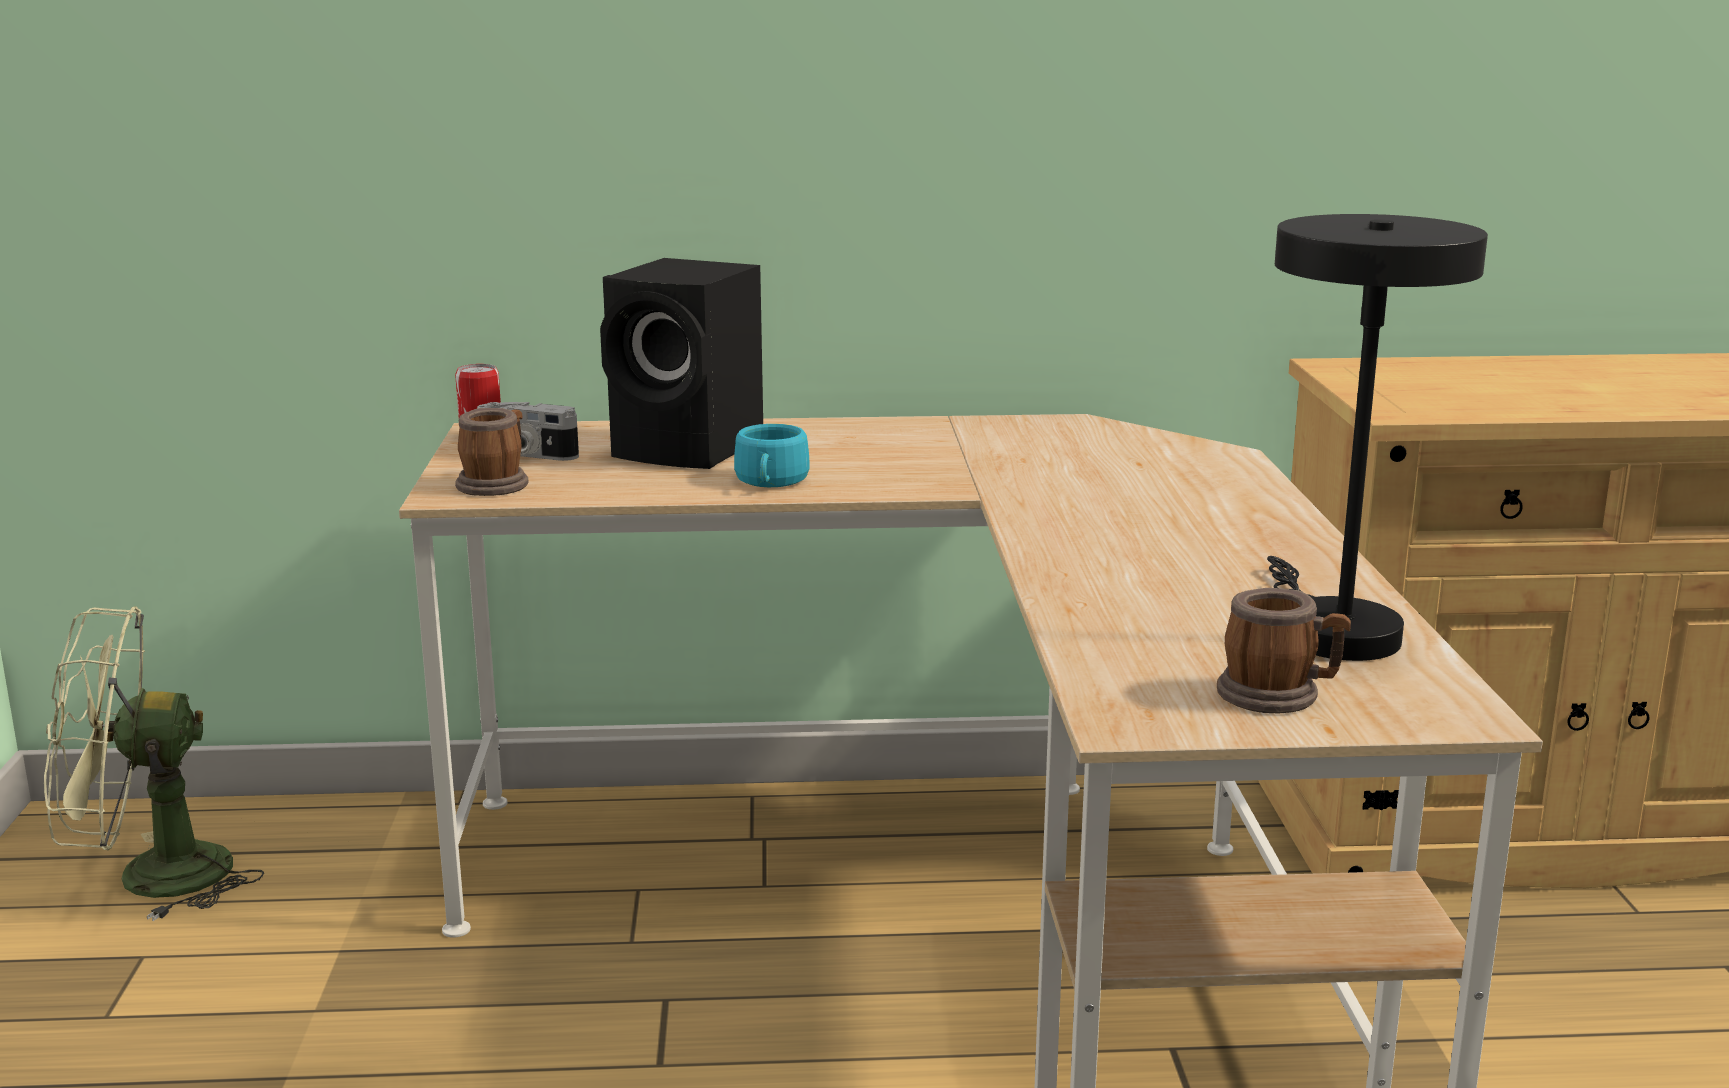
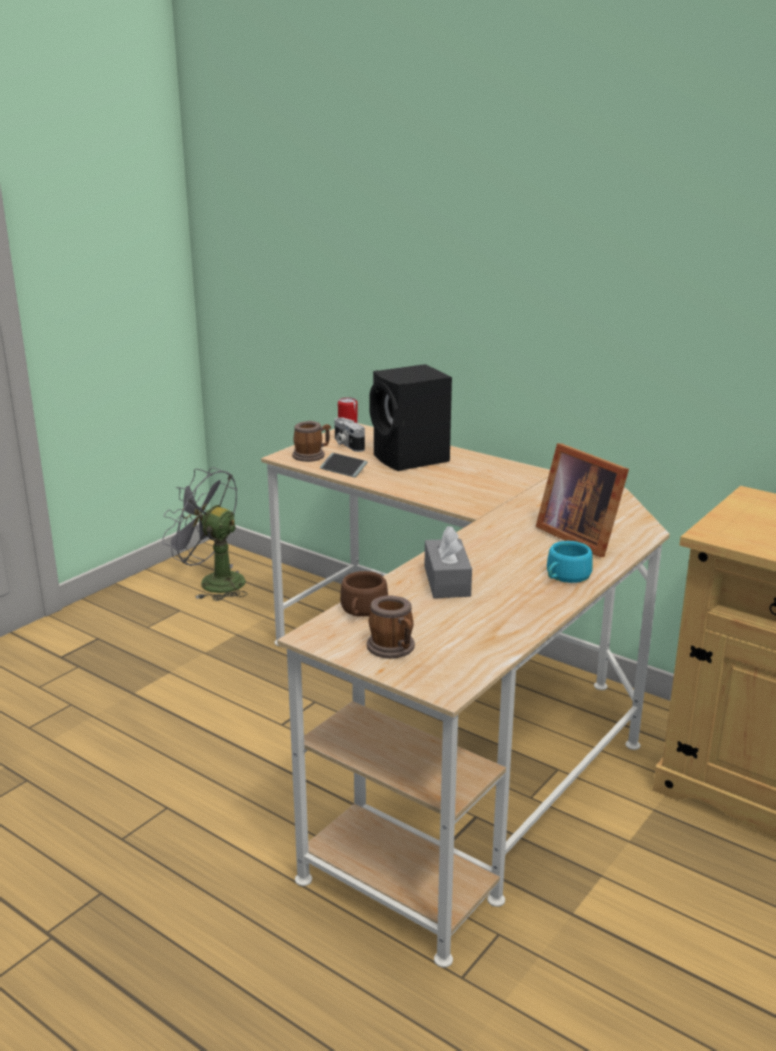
camera: 40 degrees right, 5 degrees up
green fan [44,606,264,921] -> grey fan [162,467,248,601]
turquoise cup [734,424,810,487] -> turquoise cup moved to [547,541,593,583]
black table lamp [1267,214,1488,661] -> none
none -> phone [320,453,368,477]
none -> brown cup [340,571,388,617]
none -> grey tissue box [424,526,472,598]
none -> picture frame [535,443,629,557]

